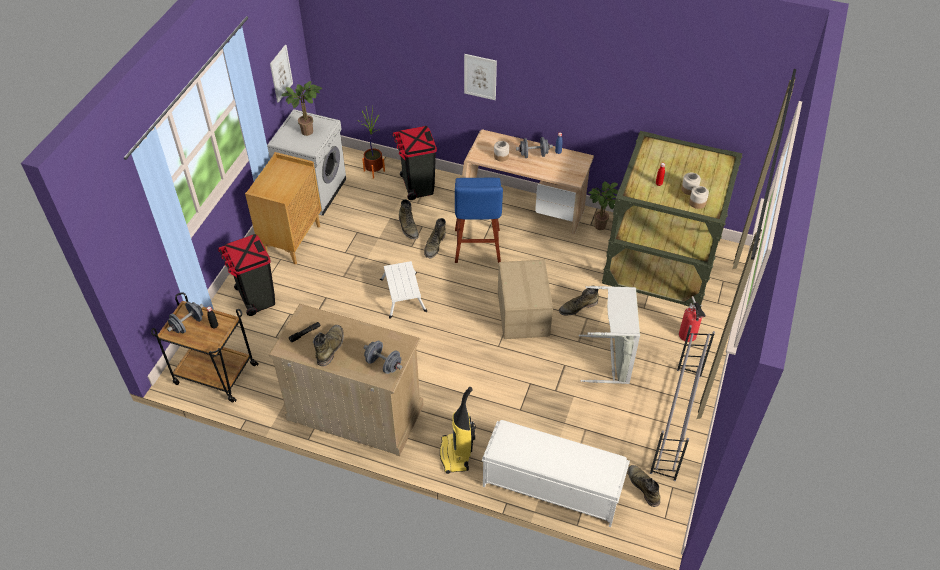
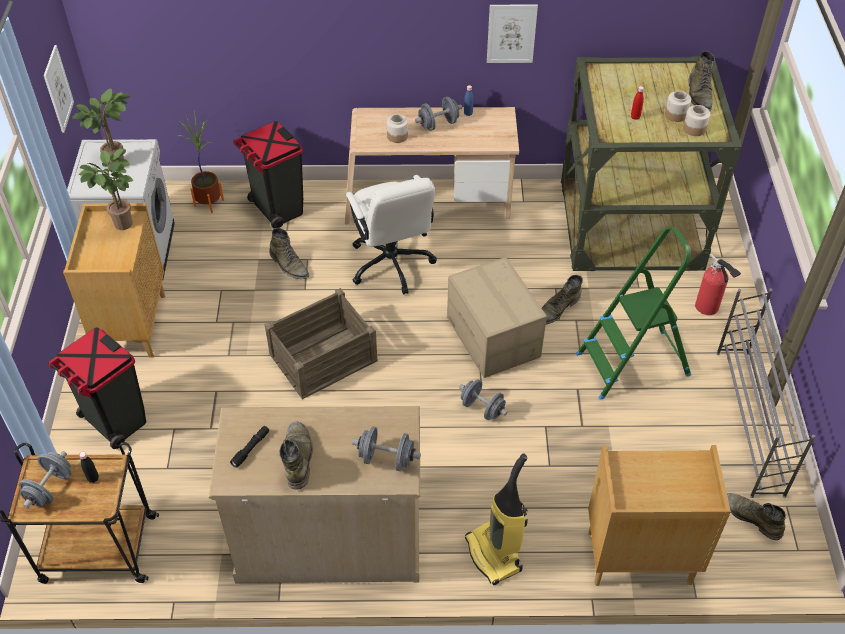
camera: 20 degrees left, 0 degrees up
white step ladder [380,261,427,319] -> crate [265,288,378,399]
green boot [424,218,446,259] -> green boot moved to [688,51,715,111]
blue stool [455,178,503,263] -> white office chair [346,175,437,295]
picture [464,54,497,100] -> picture moved to [487,5,538,63]
white bench [482,420,630,527] -> brown cabinet [588,445,731,586]
grey laundry basket [579,286,640,384] -> green step ladder [576,227,691,400]
potted plant [588,181,618,230] -> potted plant moved to [79,149,133,230]
none -> grey dumbbell [459,380,507,420]

